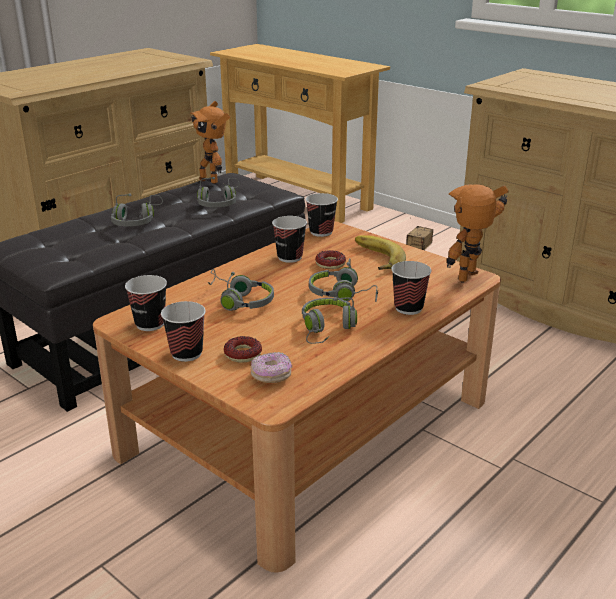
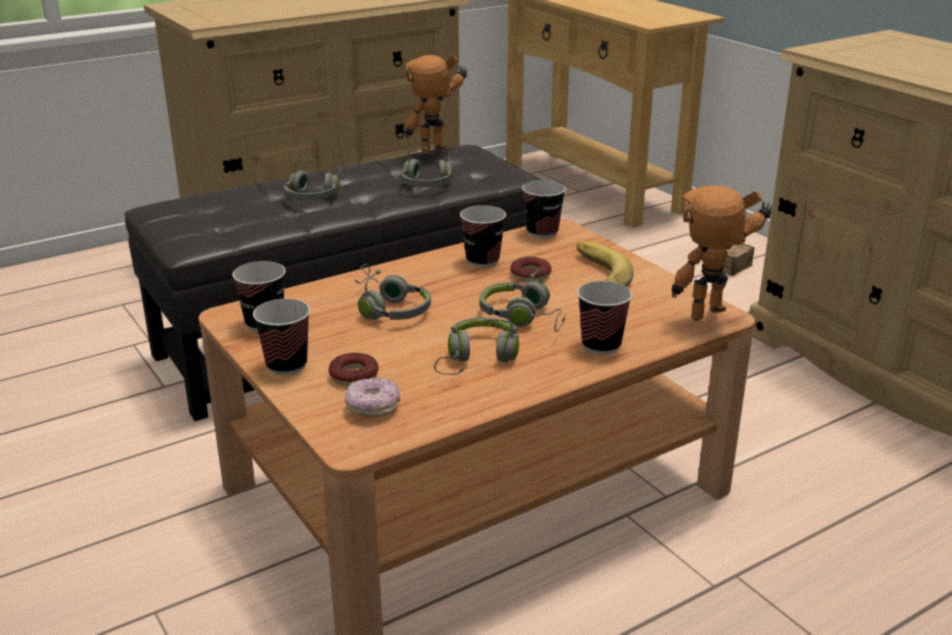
camera: 15 degrees right, 0 degrees up
toy robot [190,101,230,184] -> toy robot turned 75 degrees clockwise [405,55,467,155]

